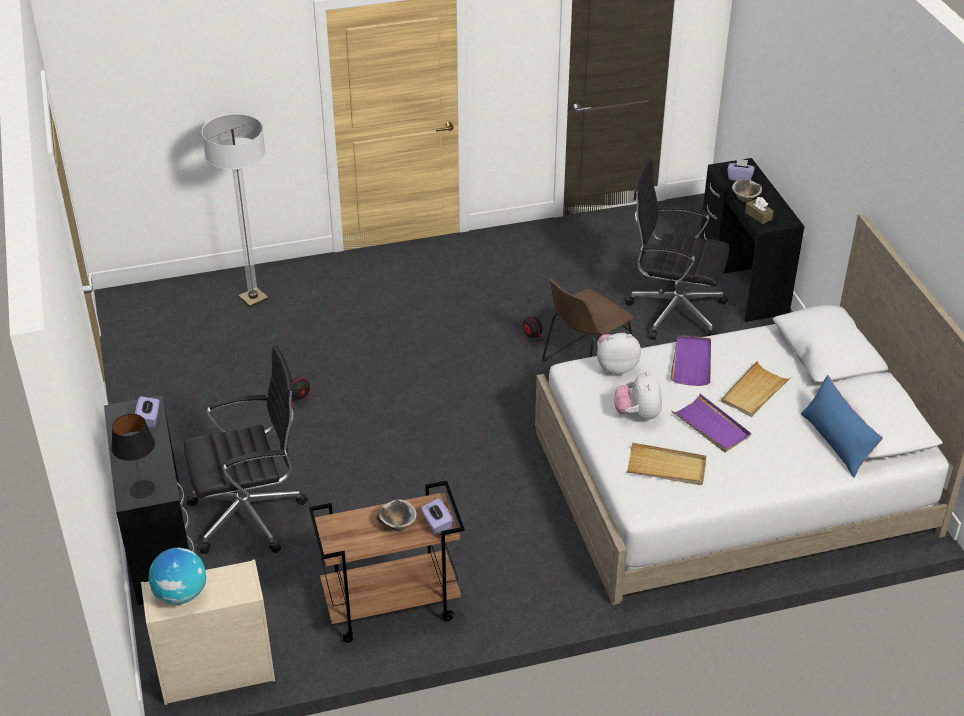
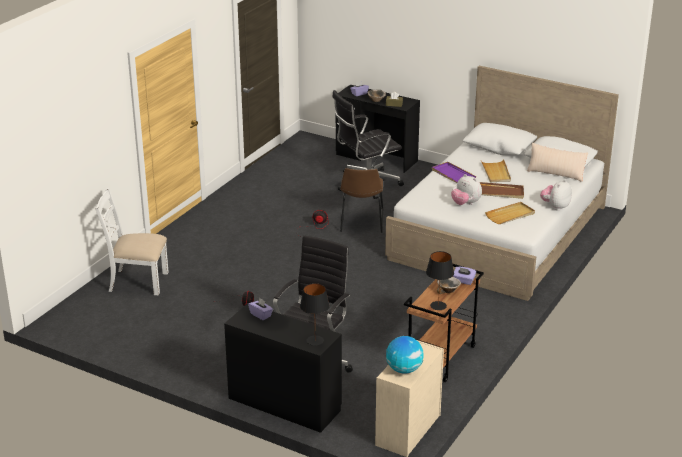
camera: 45 degrees left, 10 degrees down
floor lamp [202,114,269,307] -> white chair [95,188,169,295]
plush toy [597,333,641,374] -> plush toy moved to [540,180,572,211]
purple tray [672,394,751,452] -> brown tray [480,182,524,199]
blue pillow [801,375,883,478] -> beige pillow [527,143,588,182]
none -> black table lamp [426,251,454,310]

